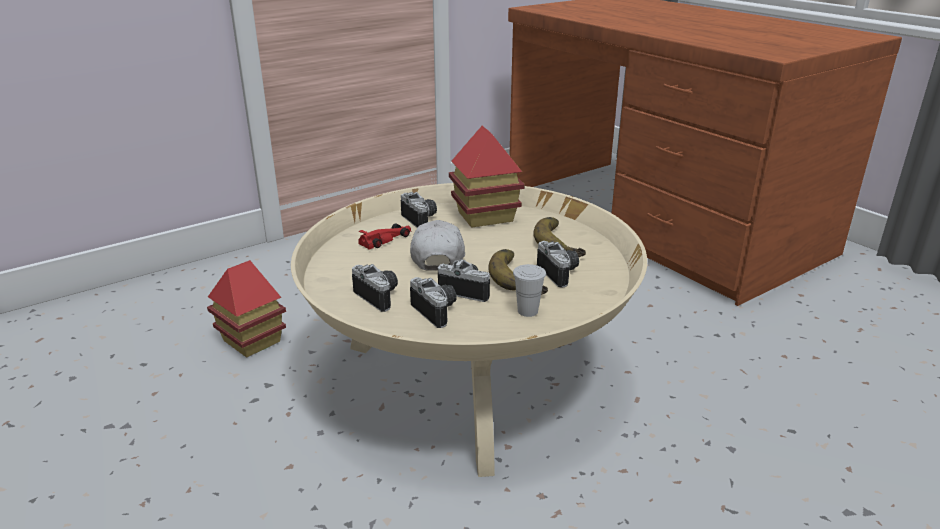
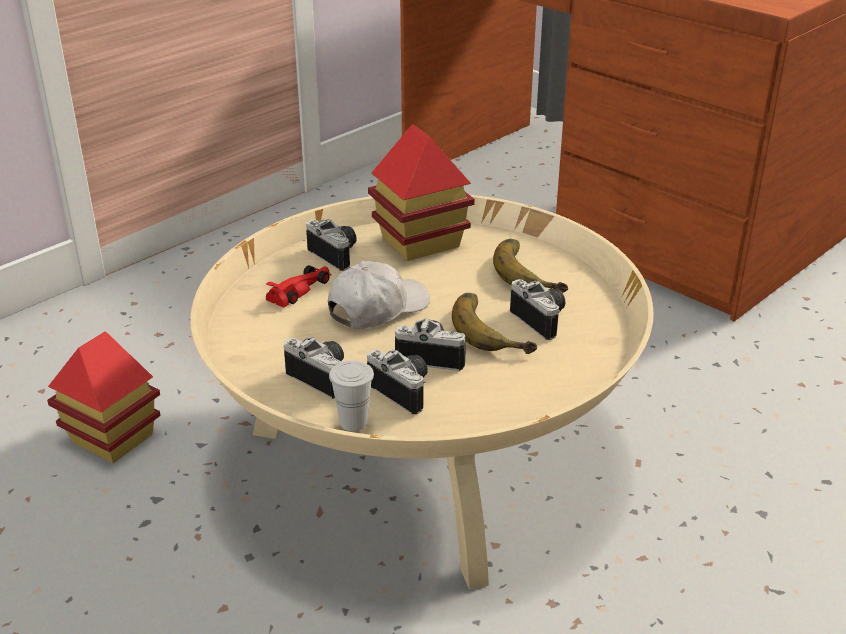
camera: 10 degrees left, 5 degrees up
white cap [410,220,465,271] -> white cap turned 60 degrees clockwise [328,261,430,329]
white cup [513,264,546,317] -> white cup moved to [329,361,374,431]

